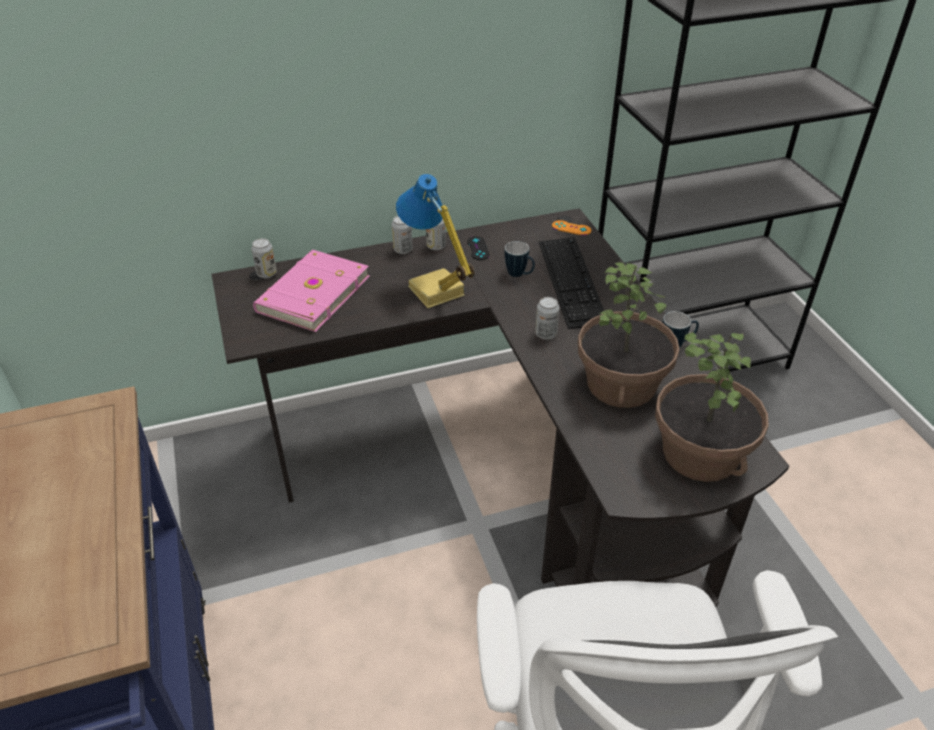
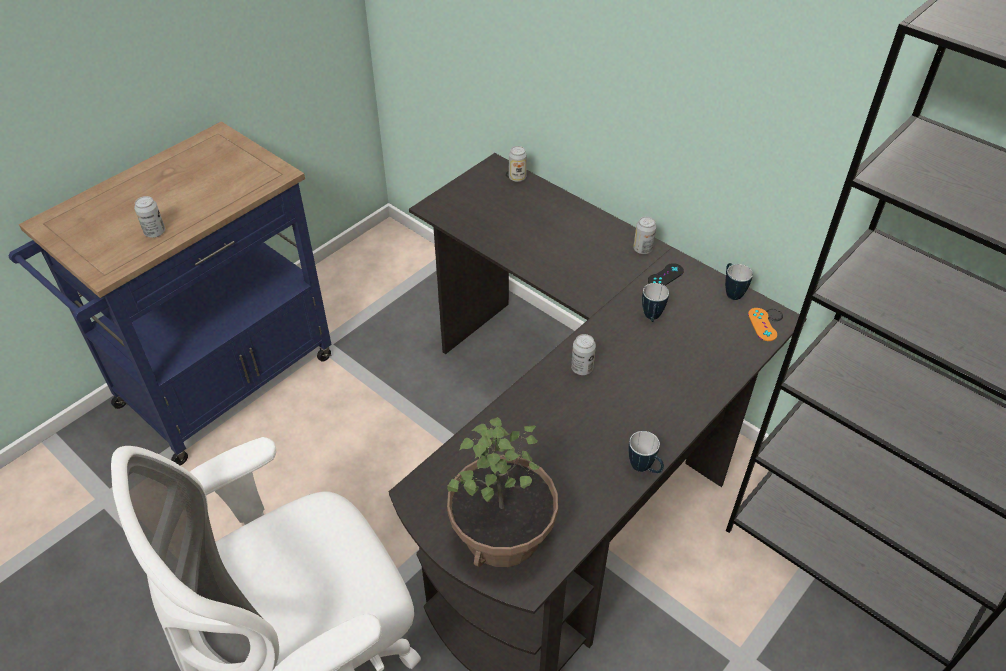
camera: 60 degrees right, 5 degrees up
pink book [253,250,370,332] -> none
can [392,216,413,254] -> can moved to [134,196,165,238]
table lamp [396,174,475,308] -> none
keyboard [539,237,604,329] -> none
potted plant [578,262,679,408] -> none
none -> mug [725,263,753,300]

